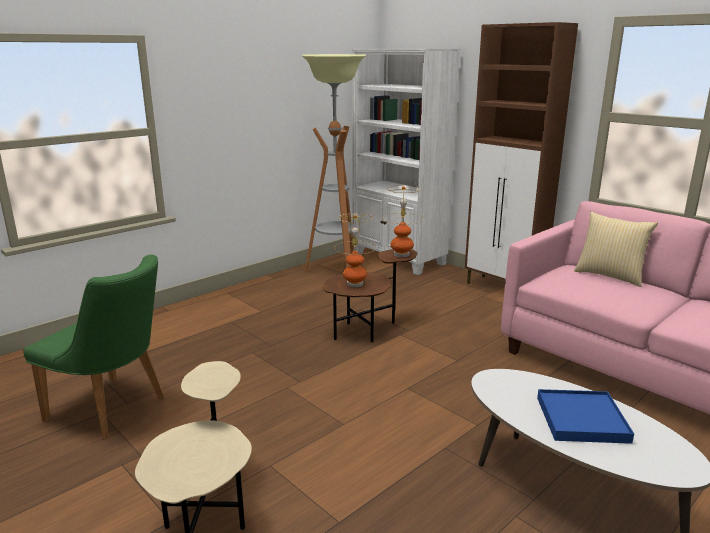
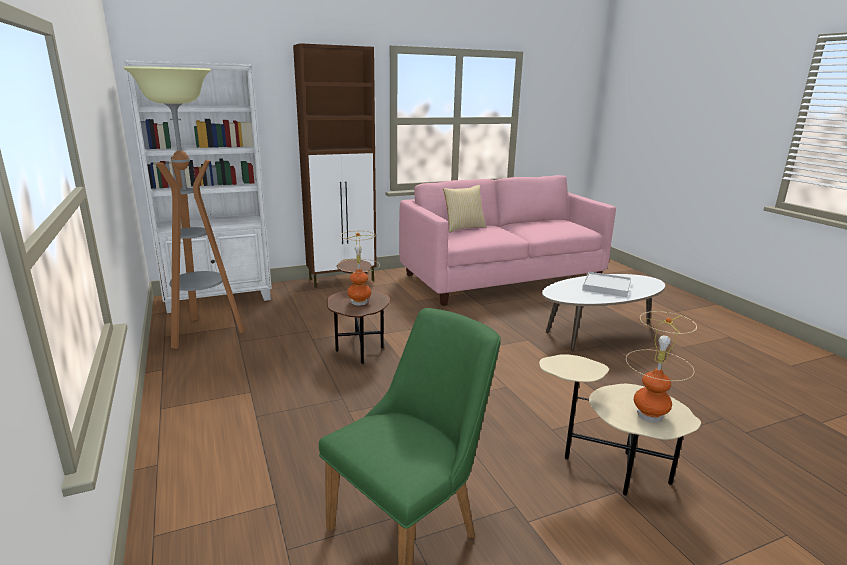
camera: 70 degrees left, 0 degrees up
table lamp [382,185,423,257] -> table lamp moved to [626,311,697,423]
blue tray [537,389,634,444] -> white tray [582,272,631,297]

